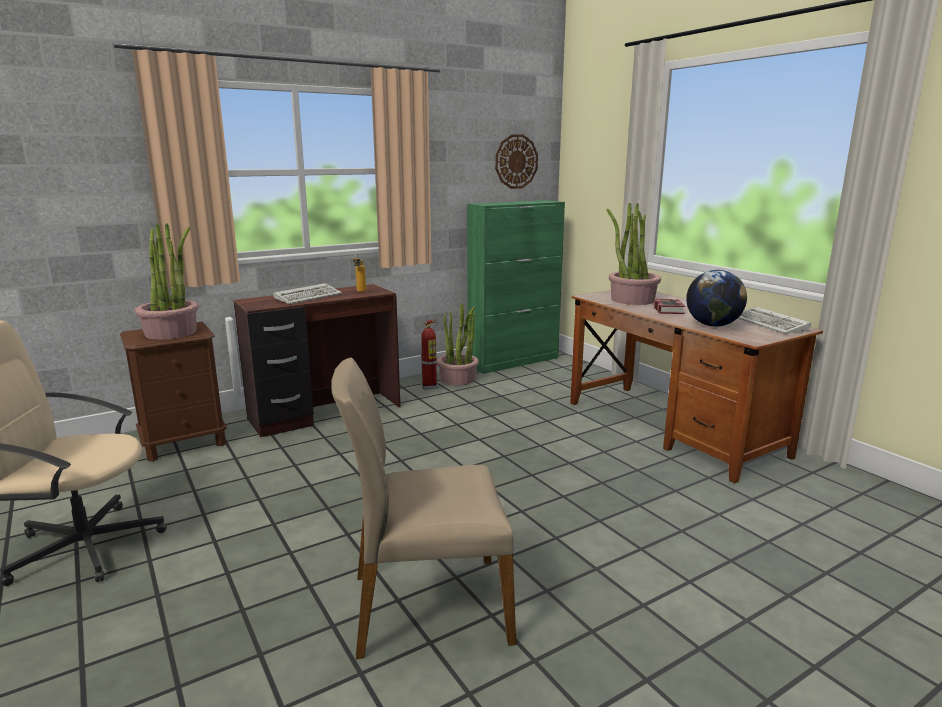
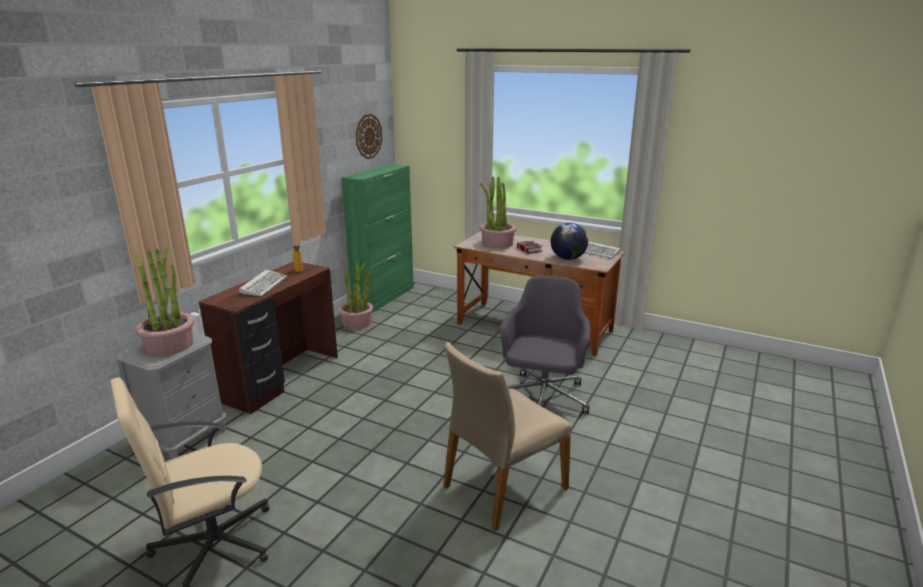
camera: 30 degrees left, 5 degrees up
brown nightstand [120,322,227,462] -> grey nightstand [114,332,226,460]
fire extinguisher [421,319,438,390] -> none
none -> grey office chair [500,275,591,414]

